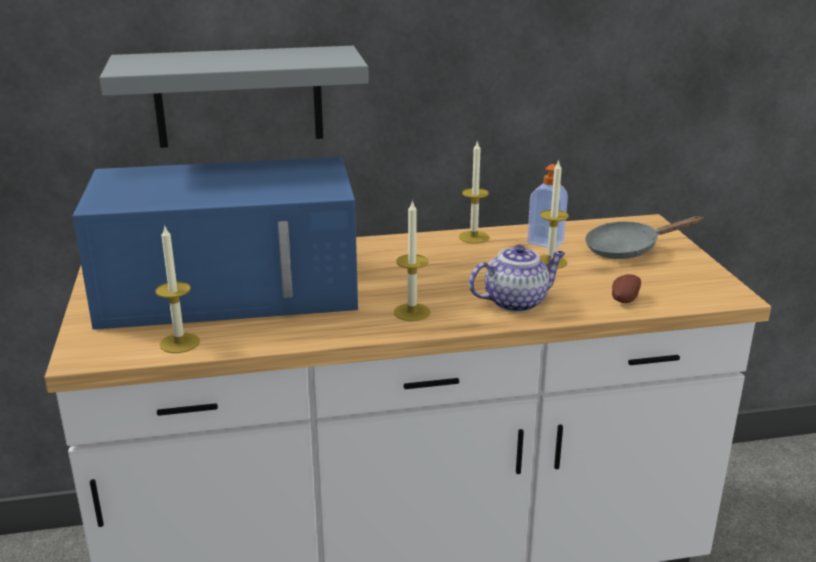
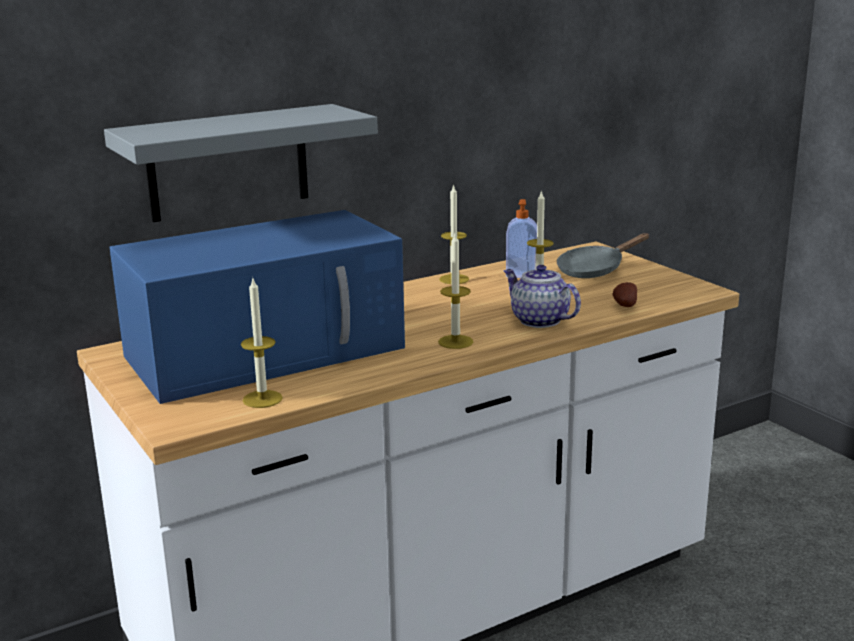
camera: 20 degrees left, 5 degrees down
teapot [469,244,565,312] -> teapot turned 90 degrees counterclockwise [503,265,581,328]

